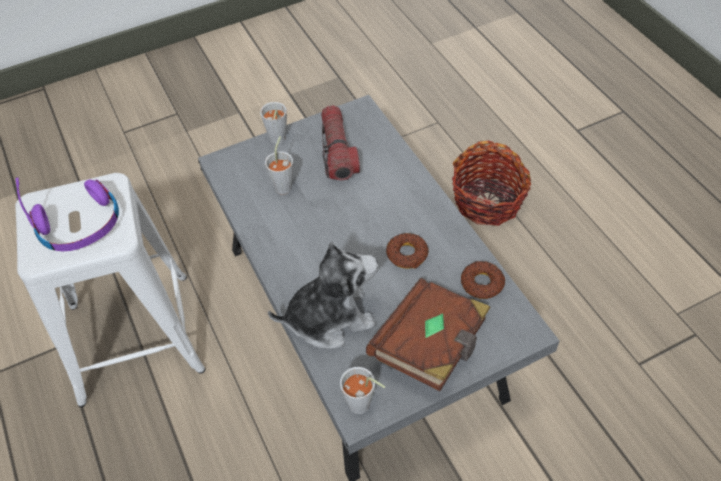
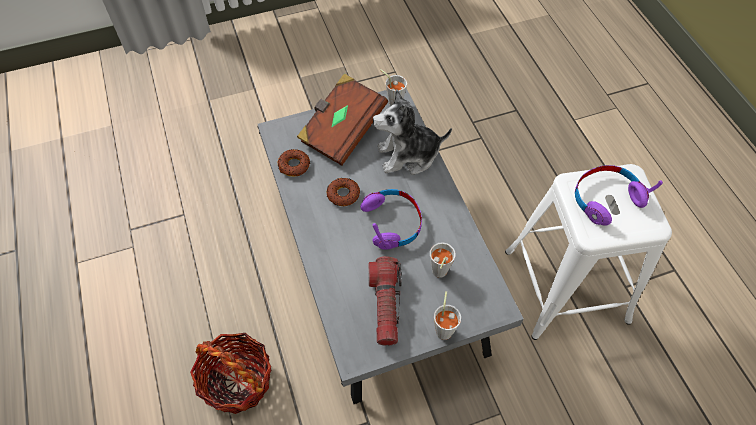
camera: 175 degrees left, 5 degrees up
none -> purple headphones [360,189,422,250]

